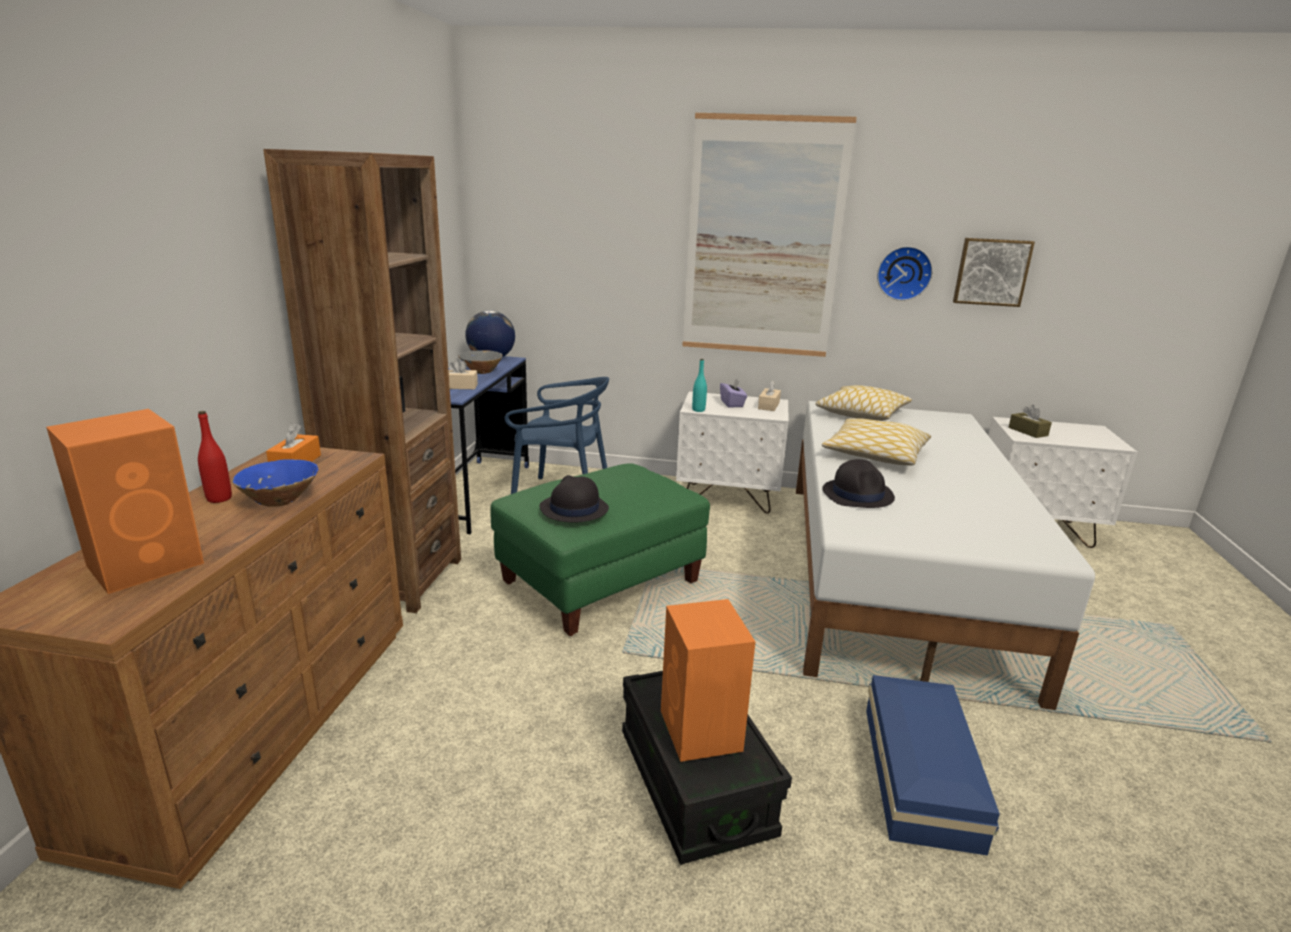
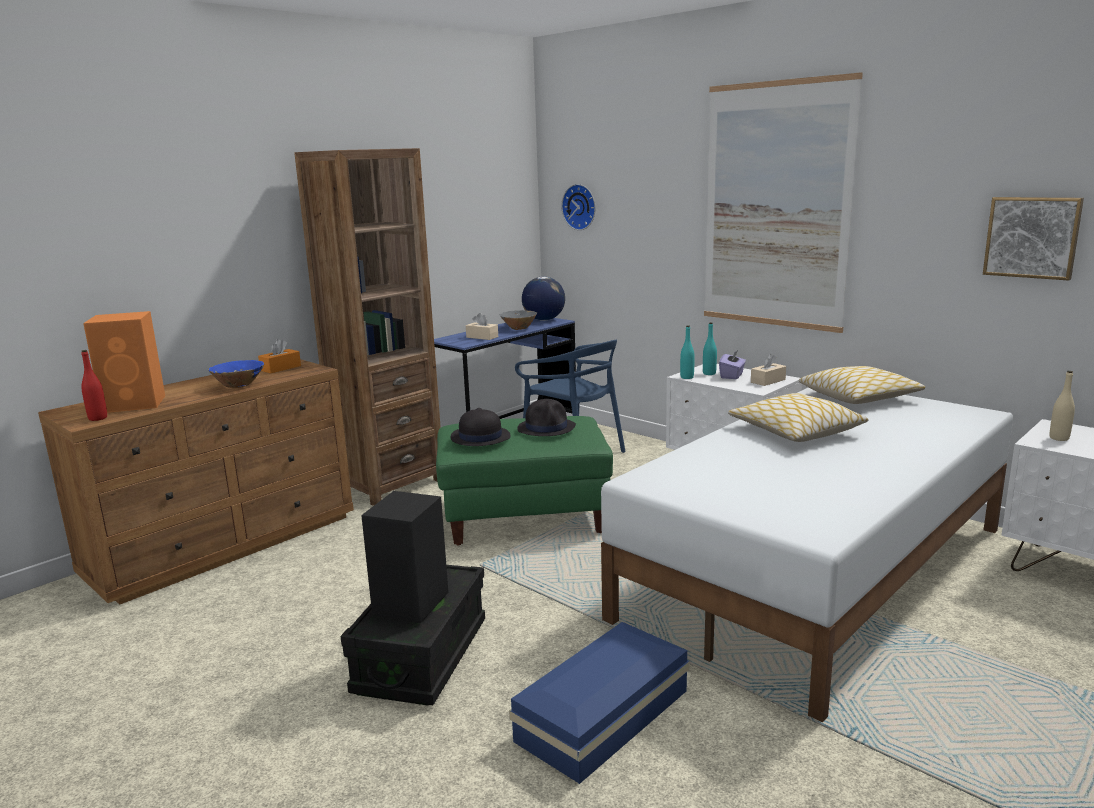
camera: 35 degrees right, 5 degrees down
red bottle [198,411,232,503] -> red bottle moved to [81,350,107,421]
orange speaker [661,599,756,762] -> black speaker [361,491,448,623]
black hat [822,459,895,508] -> black hat moved to [517,399,576,436]
wall clock [877,246,933,301] -> wall clock moved to [561,184,596,230]
brown tissue box [1008,405,1052,438] -> beige bottle [1050,371,1075,441]
none -> turquoise bottle [703,322,717,375]

